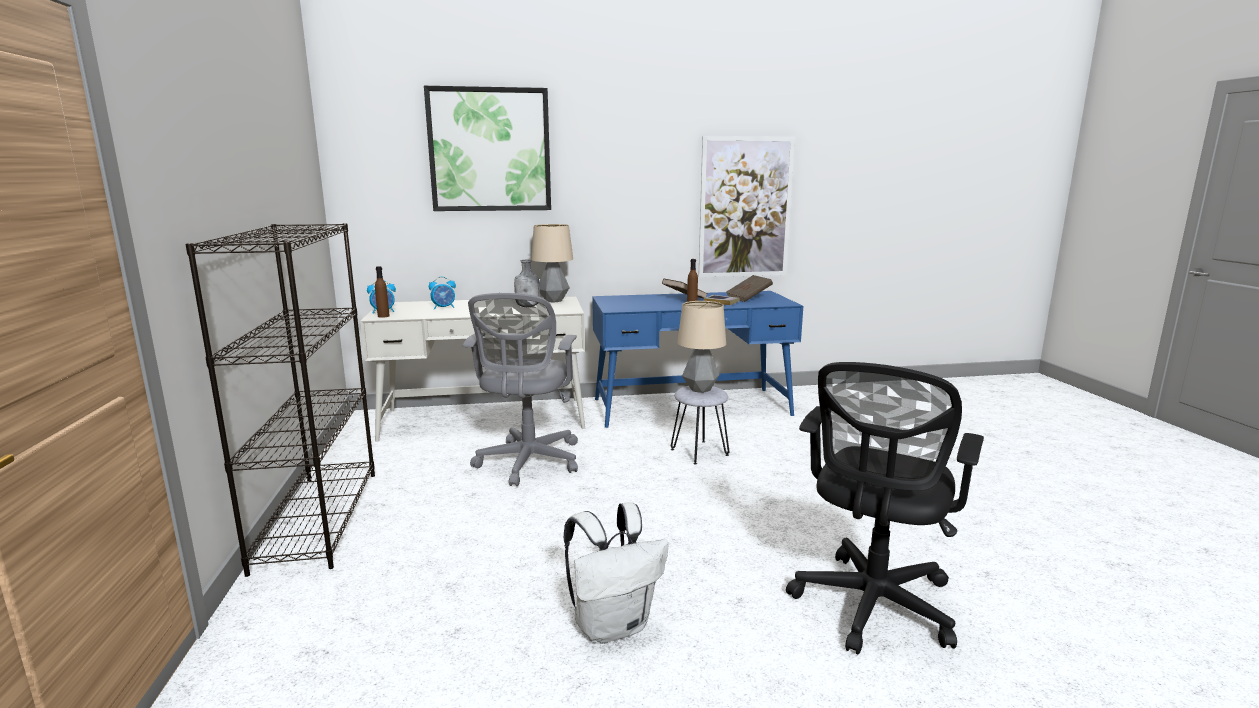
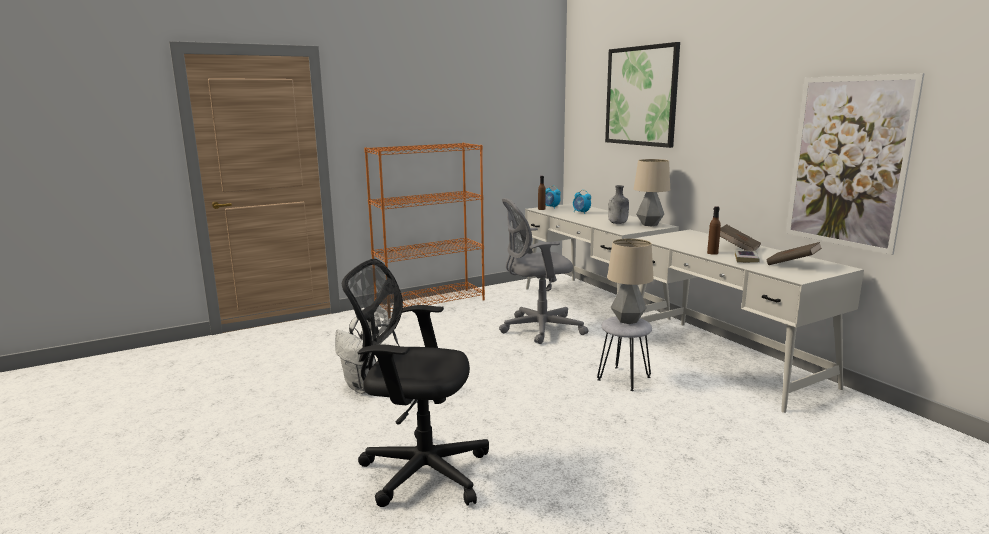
camera: 70 degrees right, 0 degrees up
black bookcase [185,223,375,577] -> orange bookcase [364,143,485,312]
blue desk [592,291,803,428] -> white desk [629,230,864,413]

